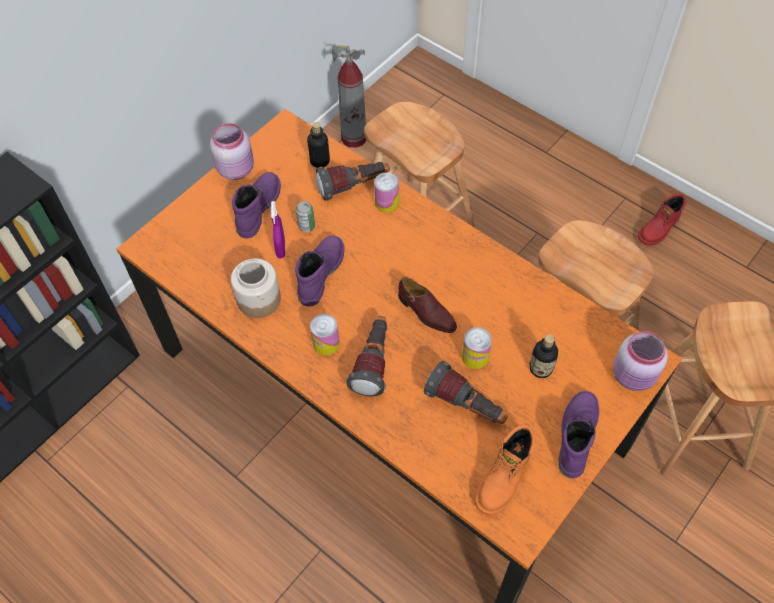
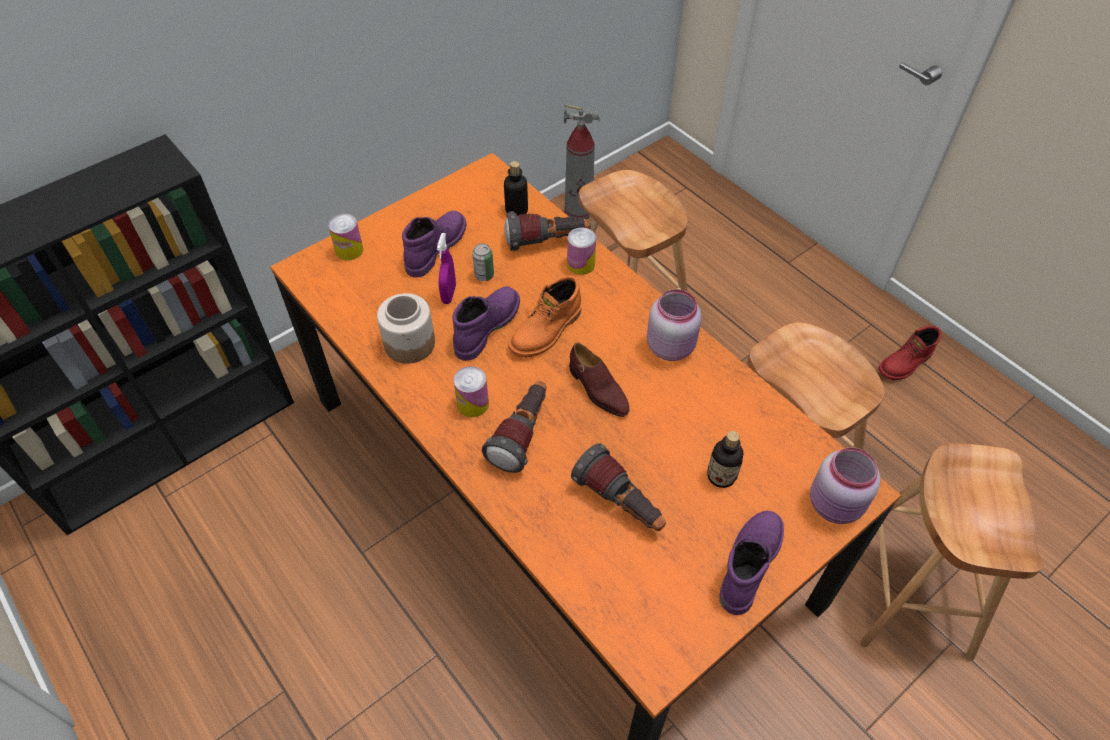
camera: 10 degrees right, 5 degrees down
pink jar [210,123,254,180] -> pink jar moved to [647,289,702,361]
can [462,327,492,369] -> can moved to [328,214,363,261]
orange boot [475,425,536,515] -> orange boot moved to [508,275,582,357]

